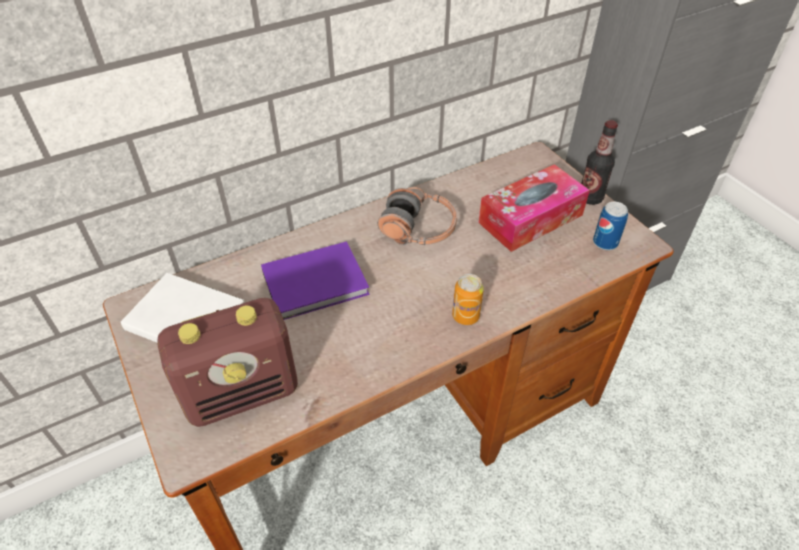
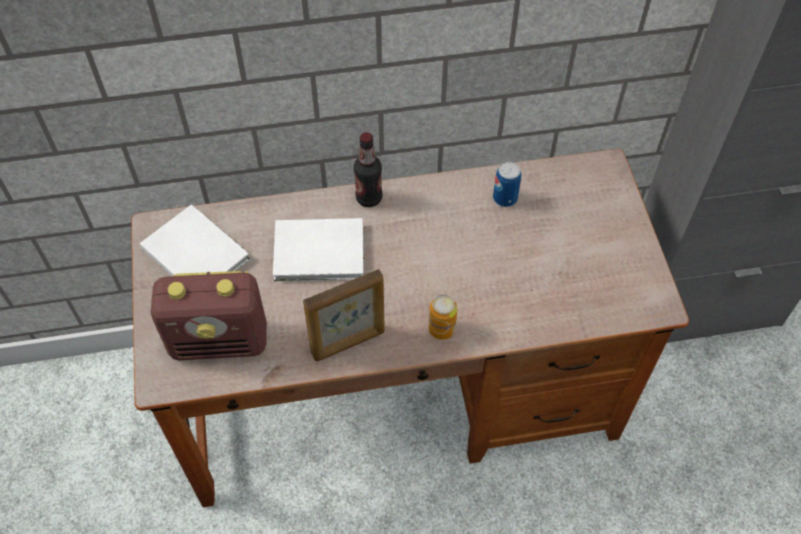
camera: 20 degrees right, 10 degrees up
purple book [261,241,369,320] -> white book [273,218,364,282]
headphones [377,187,457,245] -> none
tissue box [479,164,590,252] -> none
bottle [581,120,618,205] -> bottle moved to [354,132,383,207]
can [593,202,628,250] -> can moved to [493,162,521,207]
none -> picture frame [303,269,385,361]

